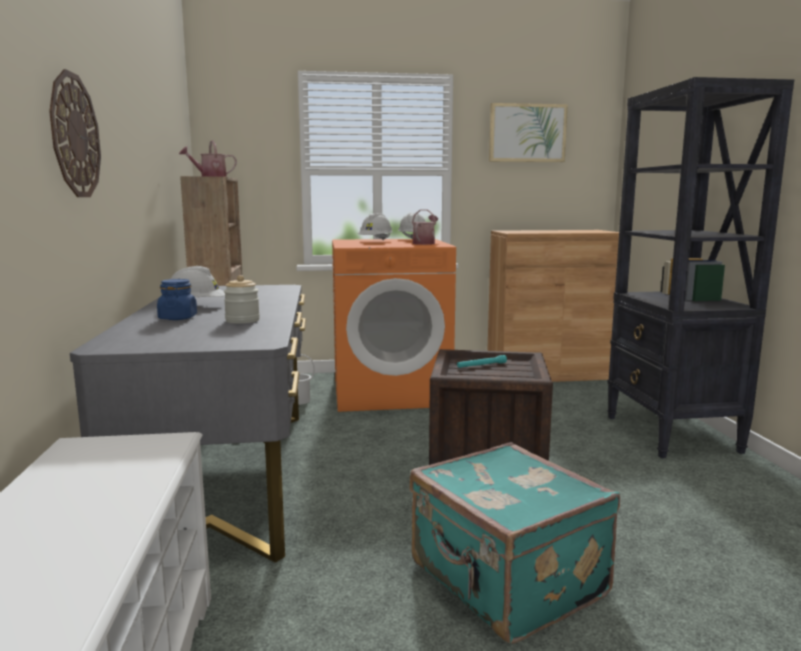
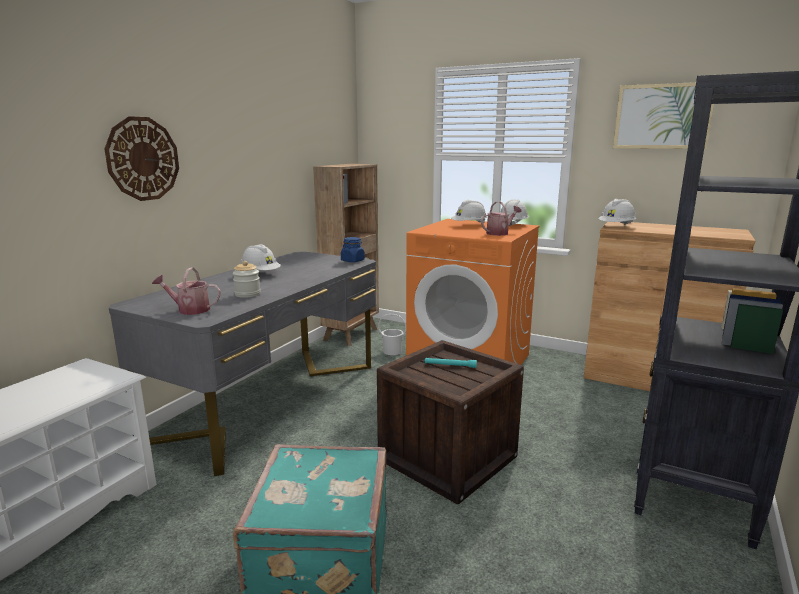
camera: 35 degrees right, 5 degrees up
blue jar [157,279,197,320] -> blue jar moved to [341,237,365,262]
watering can [179,140,237,177] -> watering can moved to [152,267,221,315]
none -> white hard hat [598,199,636,225]

